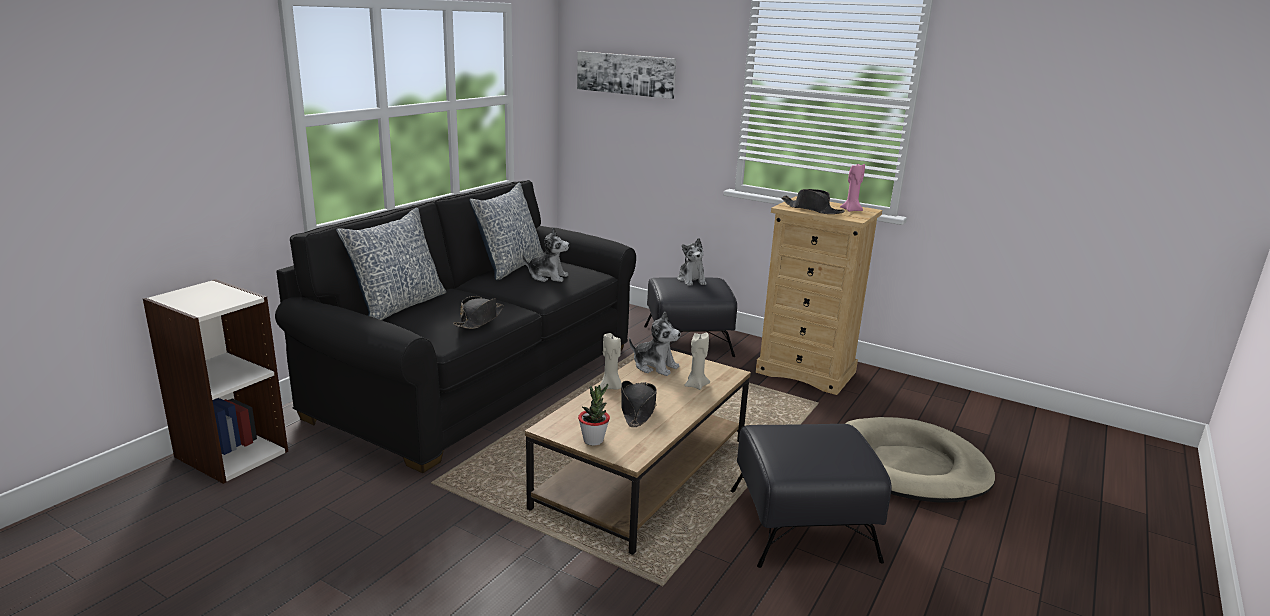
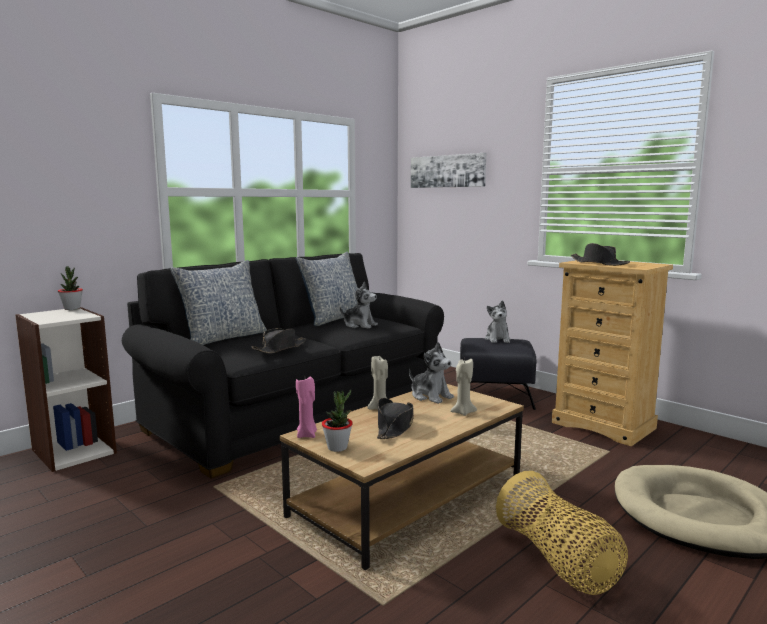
camera: 15 degrees right, 10 degrees down
black ottoman [731,424,892,568] -> basket [496,471,628,595]
pink candle [840,164,865,212] -> pink candle moved to [296,377,317,438]
none -> potted plant [58,266,83,310]

